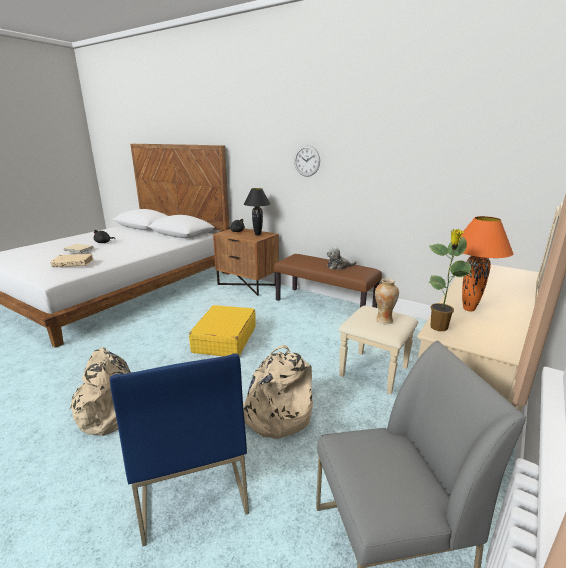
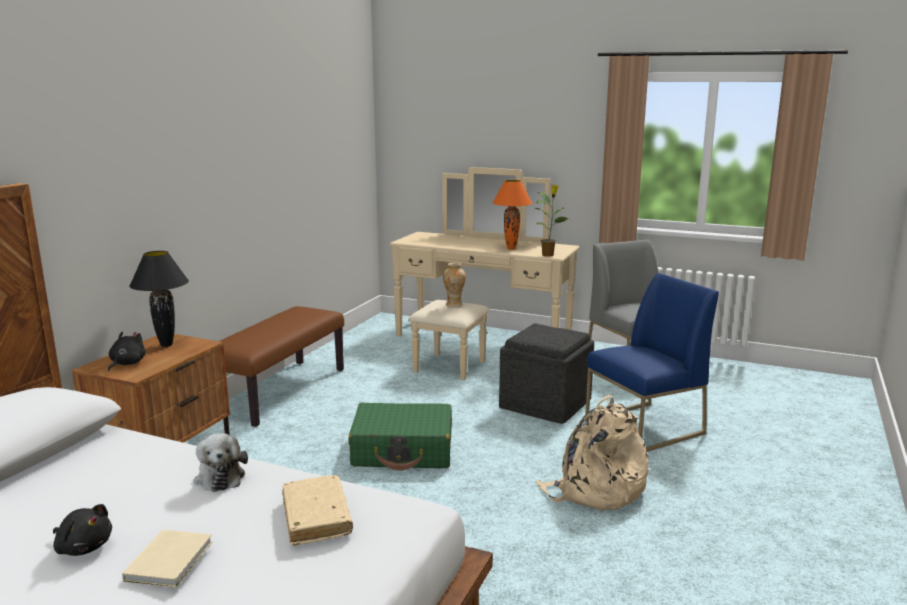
camera: 100 degrees left, 5 degrees down
yellow suitcase [189,305,256,356] -> green suitcase [348,403,452,470]
beige backpack [243,345,313,439] -> grey ottoman [499,323,594,424]
wall clock [294,145,320,177] -> none
plush toy [327,247,357,270] -> plush toy moved to [194,433,248,492]

